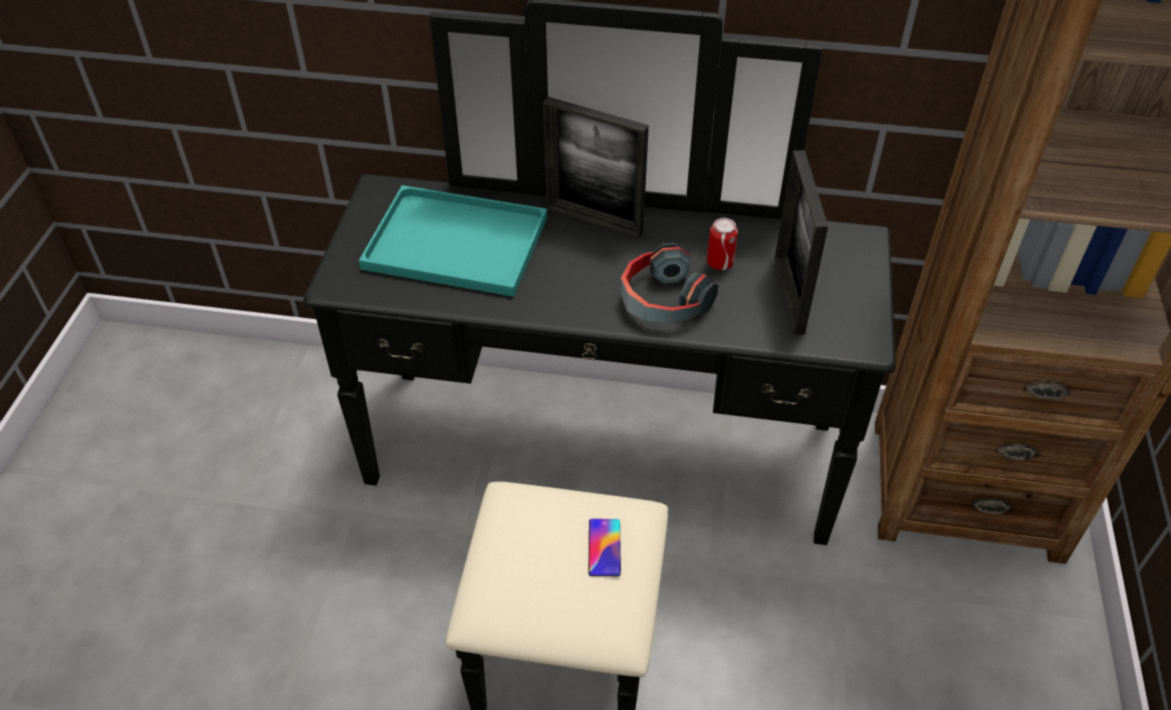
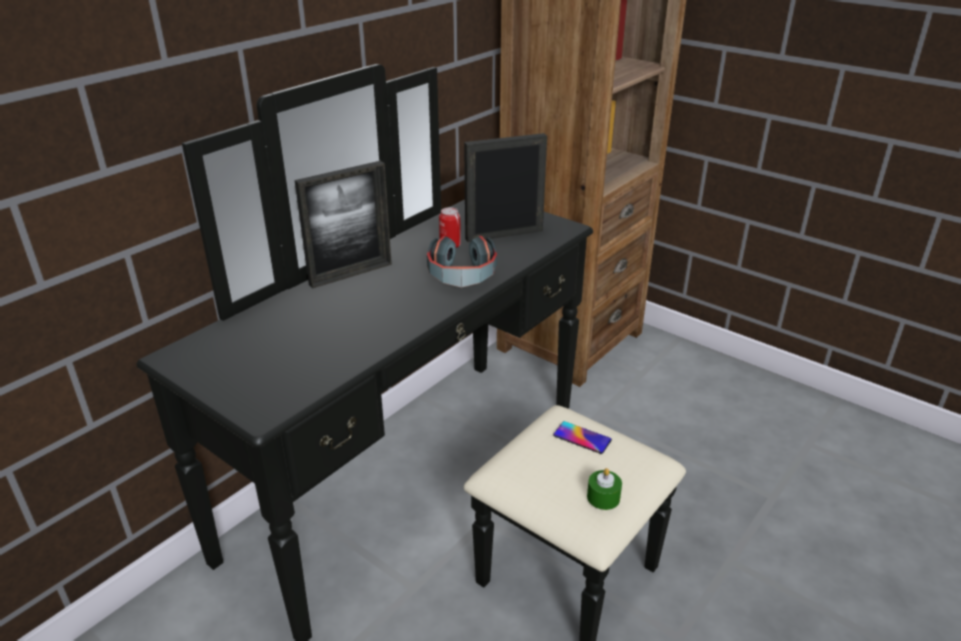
camera: 60 degrees left, 15 degrees down
turquoise tray [359,185,547,297] -> none
picture frame [775,150,828,335] -> picture frame turned 135 degrees clockwise [464,133,547,242]
none -> green candle [587,468,622,510]

